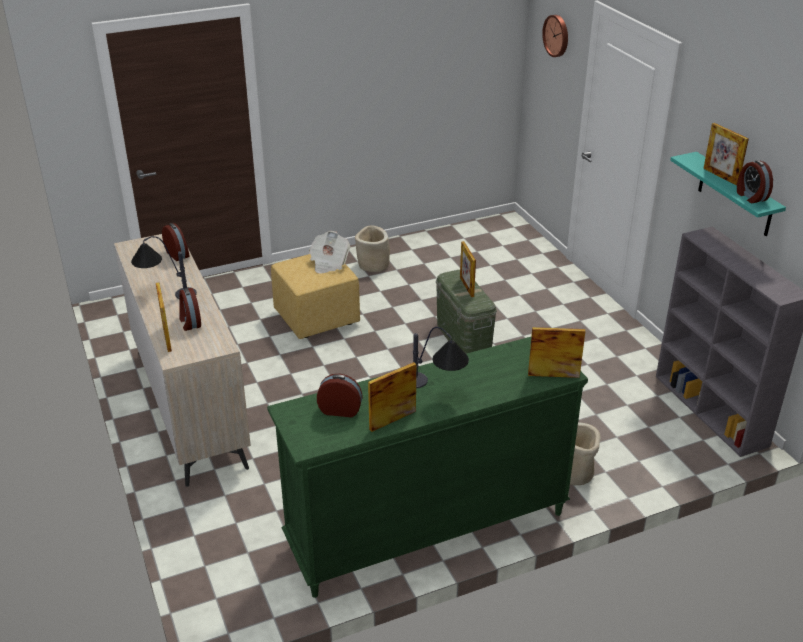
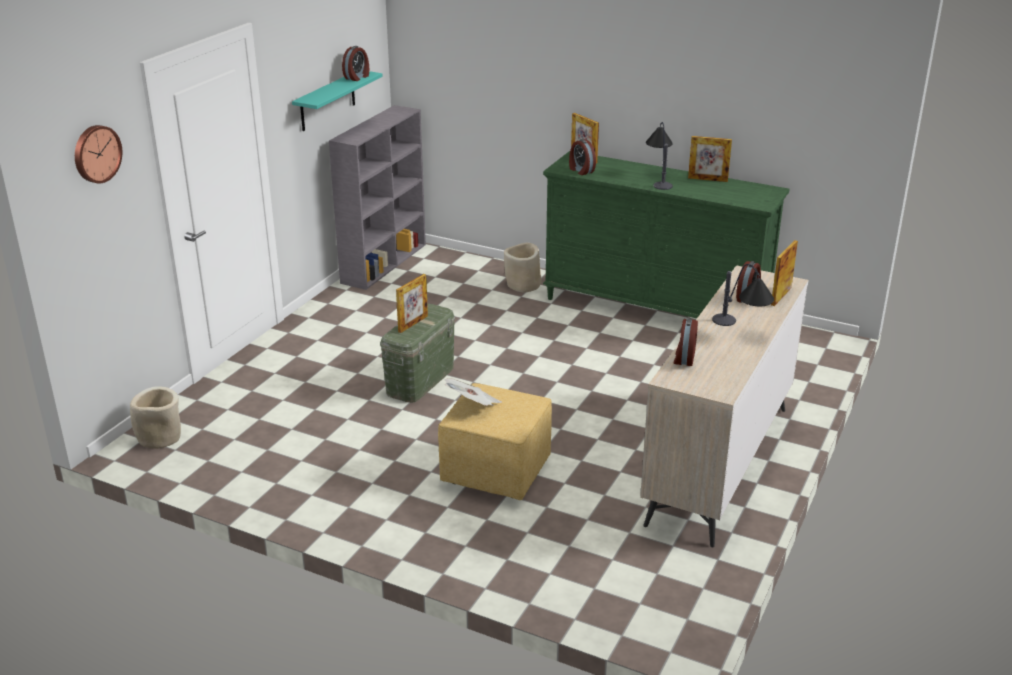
camera: 130 degrees left, 5 degrees down
alarm clock [317,374,363,417] -> alarm clock moved to [569,139,596,175]
beige planter [355,225,390,272] -> beige planter moved to [130,386,181,449]
picture frame [703,123,749,185] -> none

